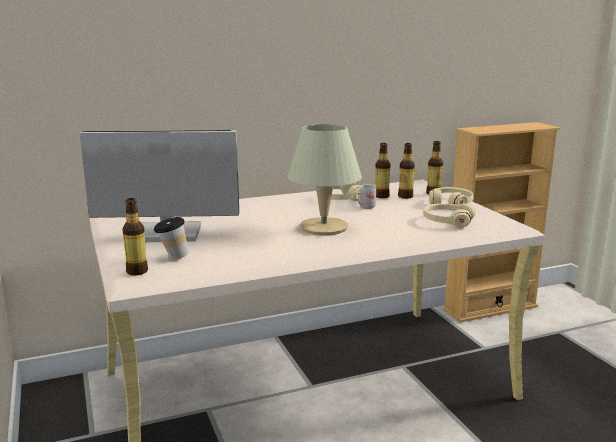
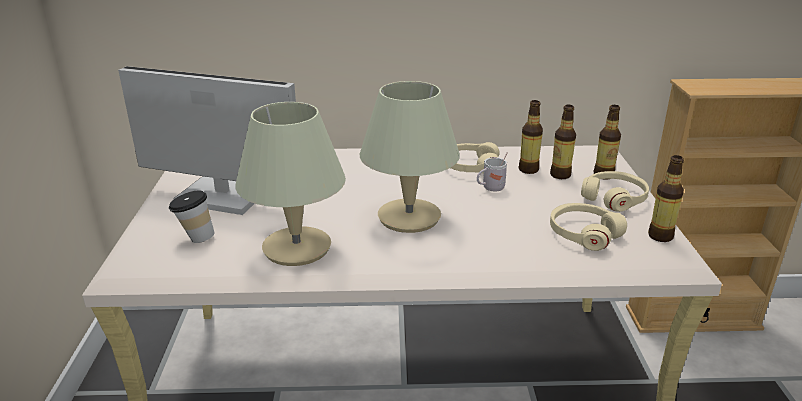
camera: 20 degrees right, 10 degrees up
bottle [122,198,148,275] -> bottle moved to [648,155,684,242]
none -> beige table lamp [235,102,346,266]

